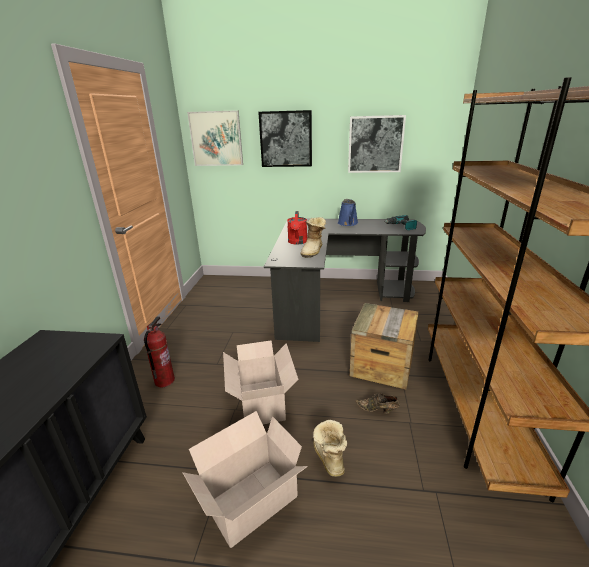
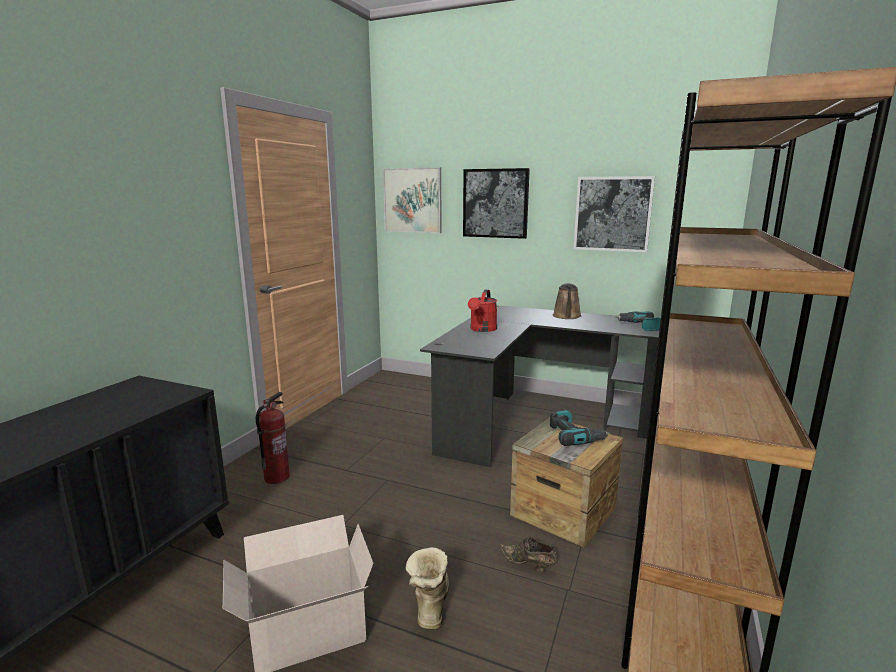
camera: 15 degrees right, 10 degrees down
cardboard box [223,340,298,424] -> none
boot [300,217,326,258] -> none
blue watering can [338,199,358,226] -> brown watering can [553,283,581,319]
none -> power drill [550,410,610,446]

